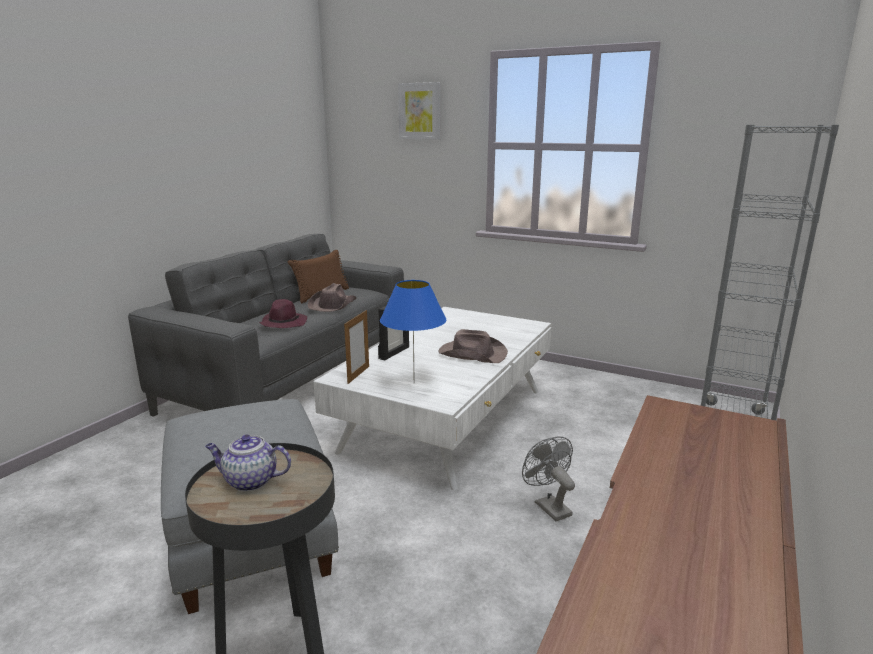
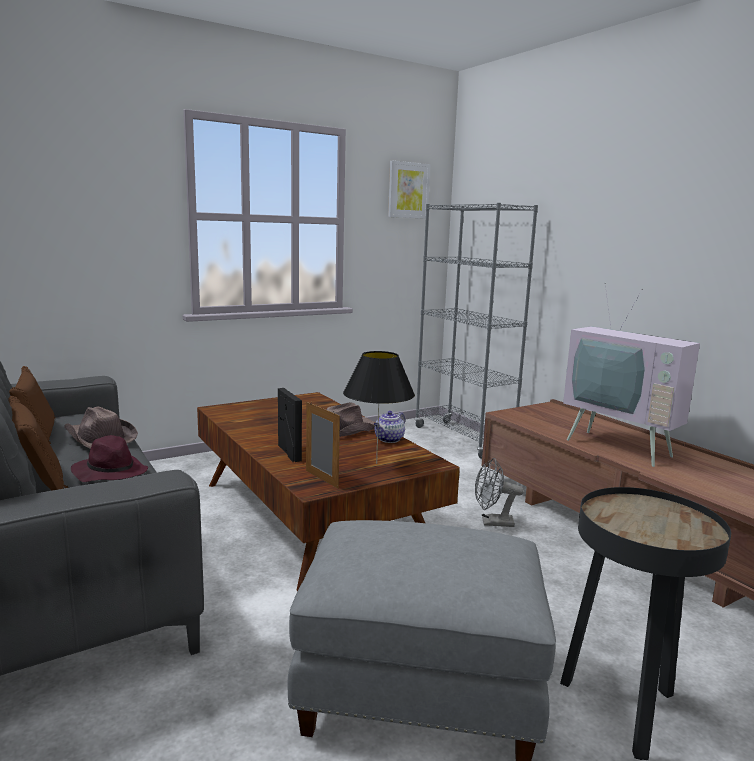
camera: 60 degrees left, 5 degrees down
teapot [205,435,291,491] -> teapot moved to [374,411,405,443]
white coffee table [314,307,552,490] -> brown coffee table [197,392,460,591]
blue table lamp [380,280,446,383] -> black table lamp [343,351,415,464]
picture [398,82,441,140] -> picture moved to [388,161,430,219]
none -> brown pillow [8,396,68,491]
none -> television [563,283,700,467]

